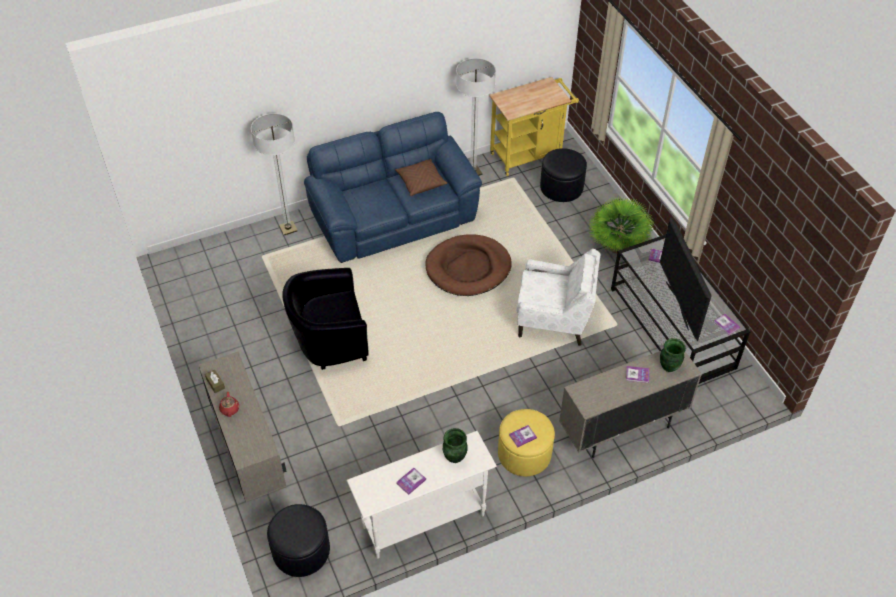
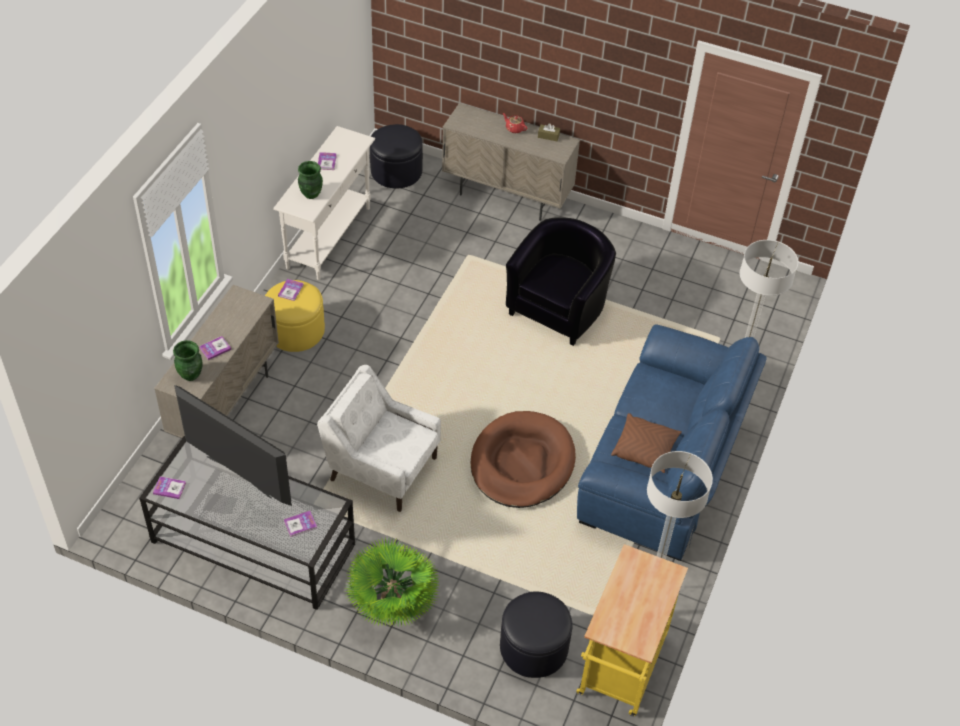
camera: 135 degrees right, 0 degrees up
white armchair [516,249,600,346] -> white armchair turned 60 degrees clockwise [317,365,441,512]

